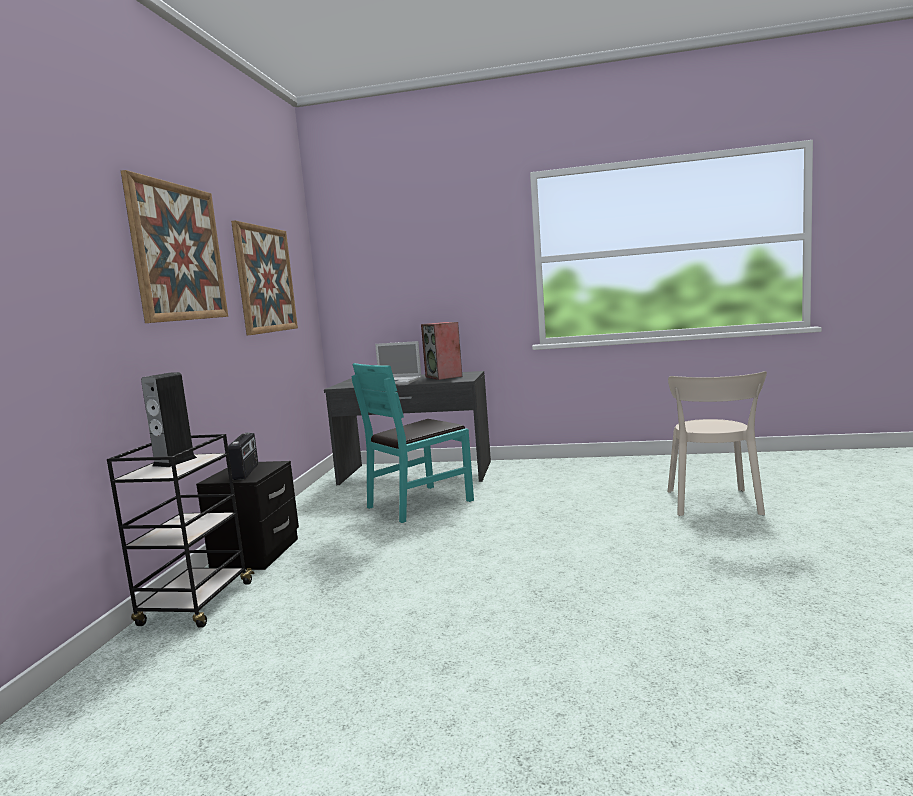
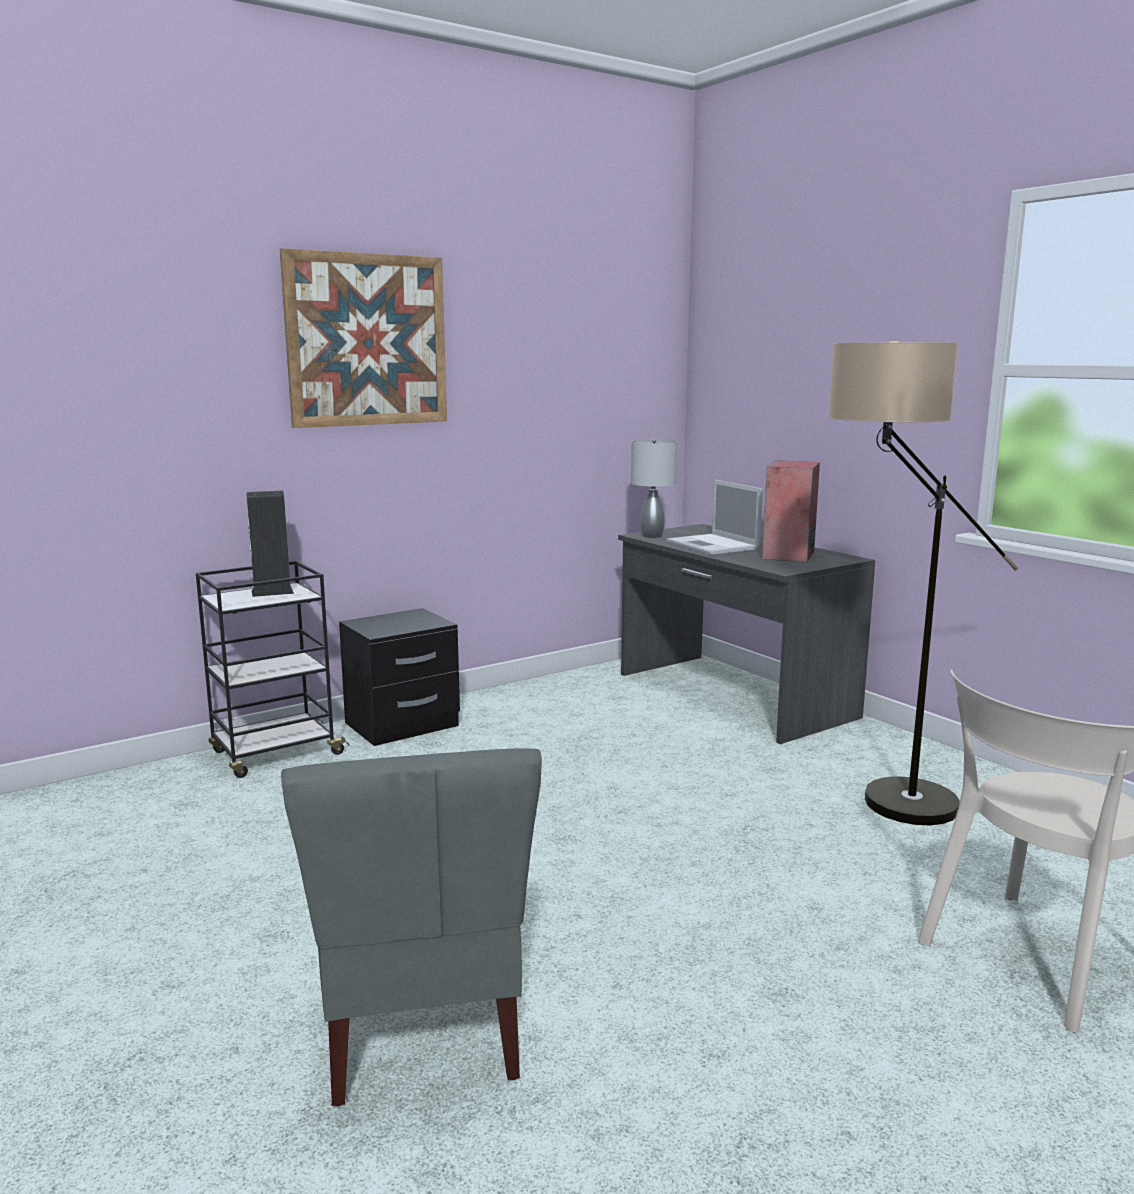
camera: 45 degrees right, 5 degrees up
radio [228,432,258,480] -> none
picture [231,220,298,335] -> none
turquoise chair [352,363,474,523] -> none
none -> grey chair [281,748,542,1106]
none -> grey table lamp [631,439,677,538]
none -> floor lamp [828,341,1018,825]

